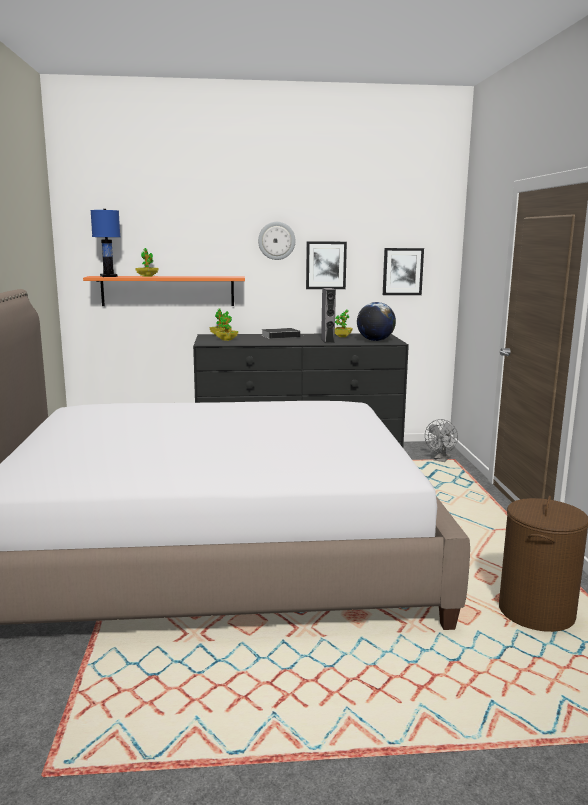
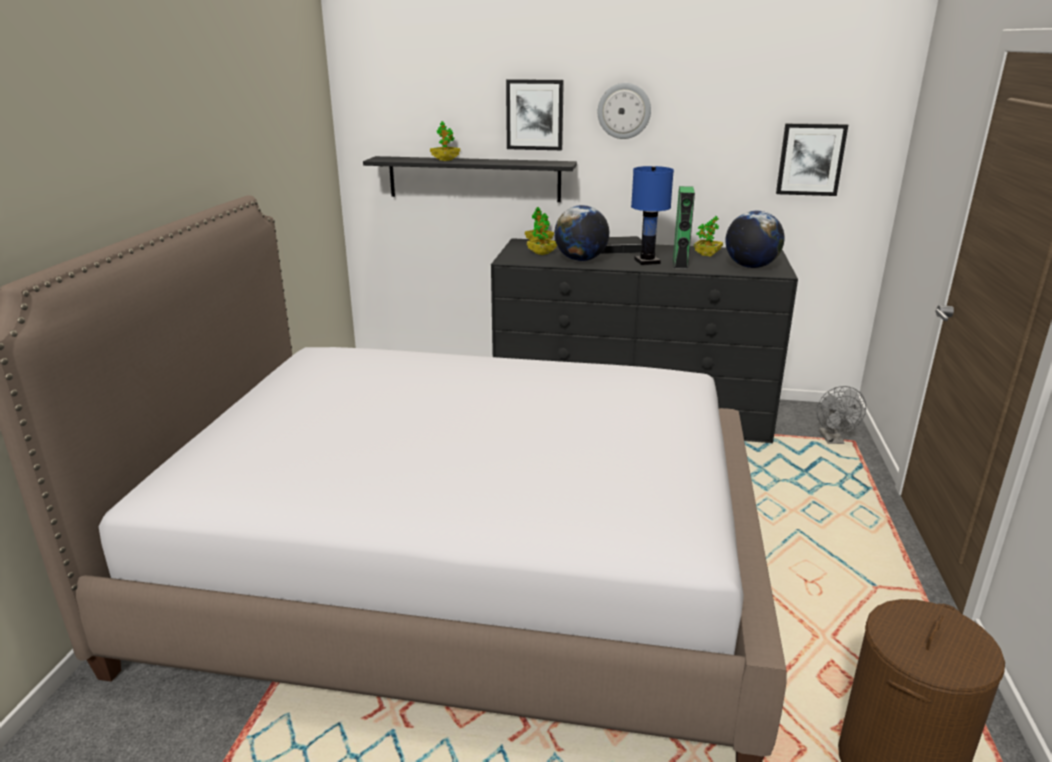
camera: 15 degrees right, 10 degrees up
orange shelf [83,276,245,306] -> black shelf [363,156,577,202]
blue table lamp [90,209,120,277] -> blue table lamp moved to [631,166,674,265]
picture [306,241,347,289] -> picture moved to [506,79,564,150]
grey speaker [321,288,336,343] -> green speaker [673,186,695,269]
grey fan [425,419,458,462] -> grey fan turned 45 degrees counterclockwise [817,386,866,444]
none -> globe [554,205,609,261]

